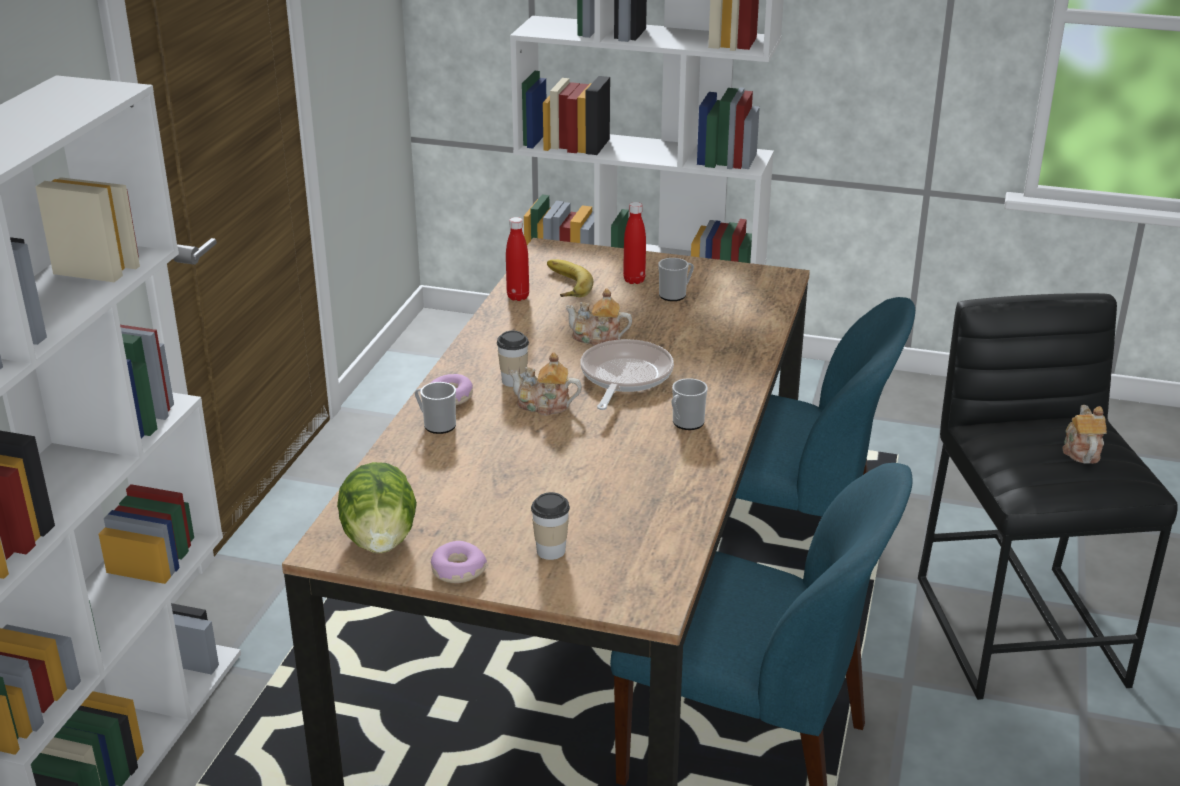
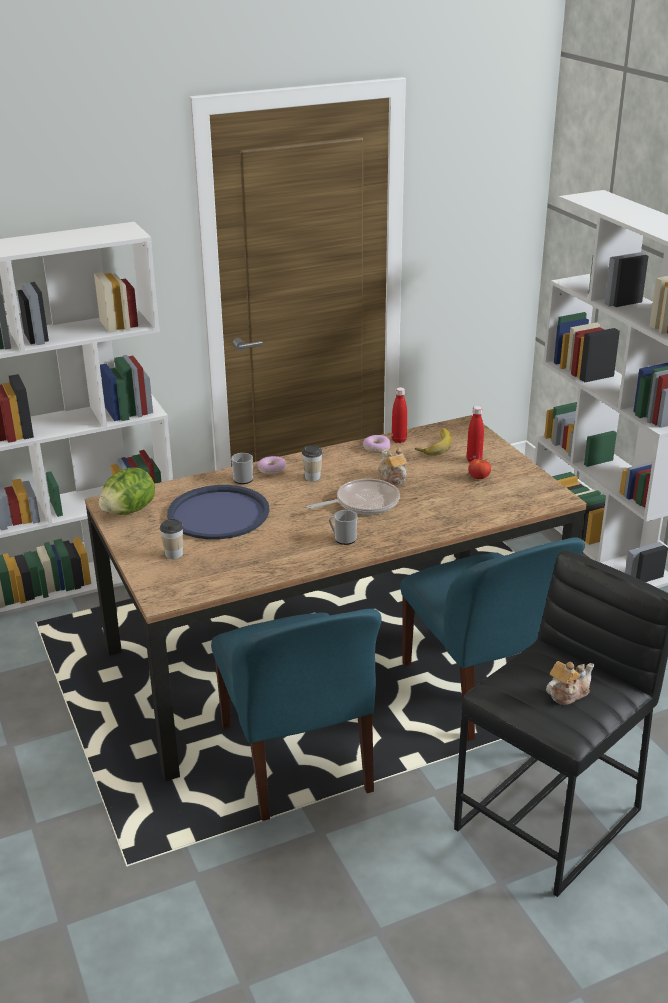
camera: 50 degrees right, 0 degrees up
donut [431,541,487,583] -> donut moved to [363,435,391,453]
teapot [509,352,582,416] -> none
mug [658,258,694,301] -> tomato [468,459,491,479]
none -> blue tray [167,485,270,539]

